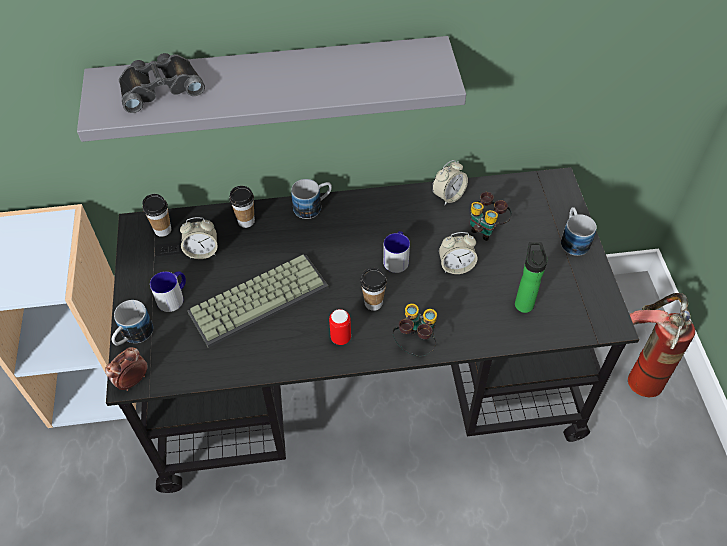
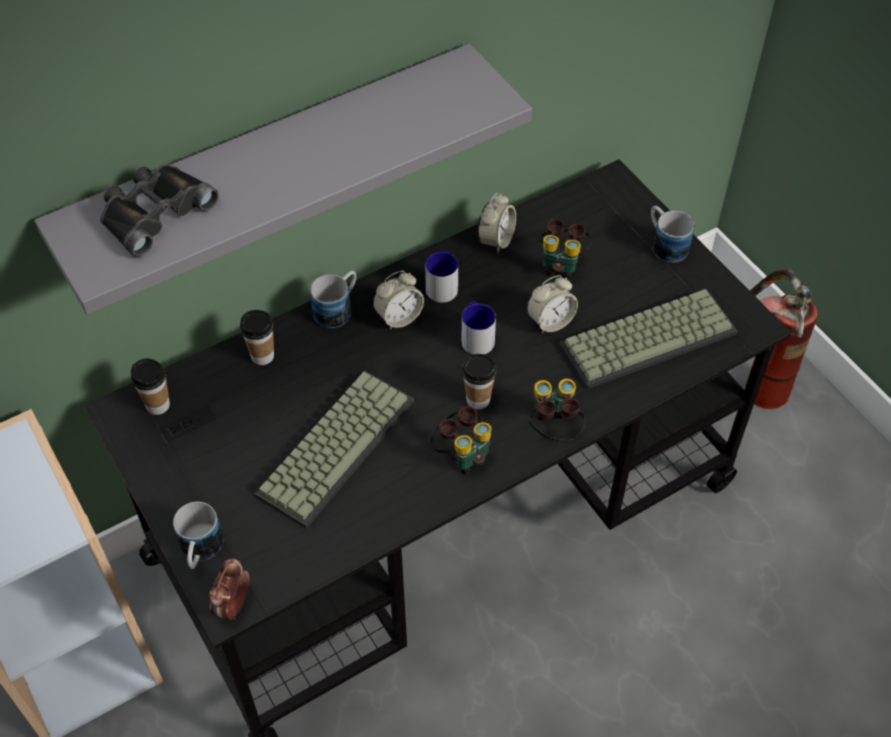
camera: 25 degrees left, 0 degrees up
mug [150,271,186,312] -> mug moved to [425,250,458,303]
alarm clock [180,217,218,259] -> alarm clock moved to [373,271,424,330]
can [329,309,351,345] -> binoculars [430,406,492,474]
bottle [515,242,547,313] -> keyboard [560,289,737,389]

